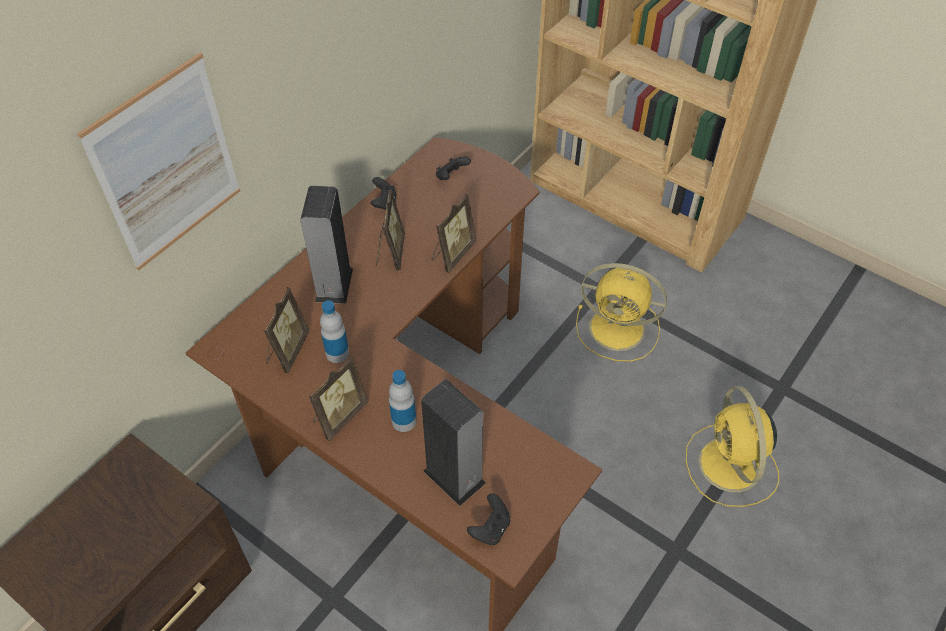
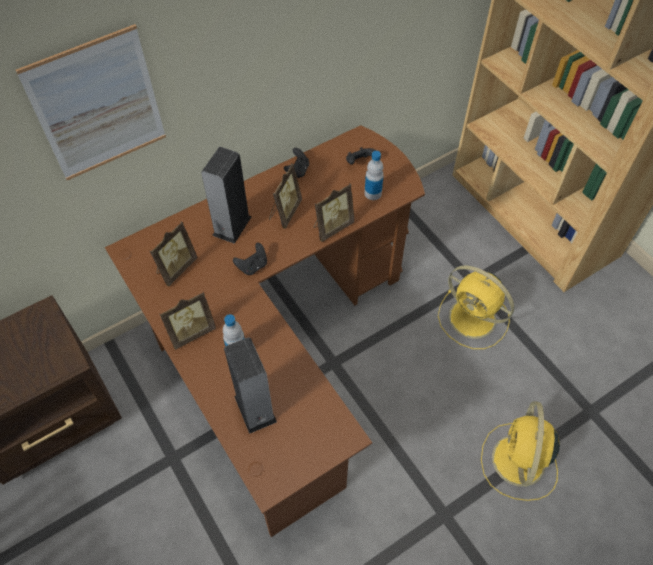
camera: 20 degrees right, 5 degrees up
bottle [320,300,349,363] -> bottle moved to [364,151,384,200]
black game controller [467,493,510,545] -> black game controller moved to [233,243,267,275]

